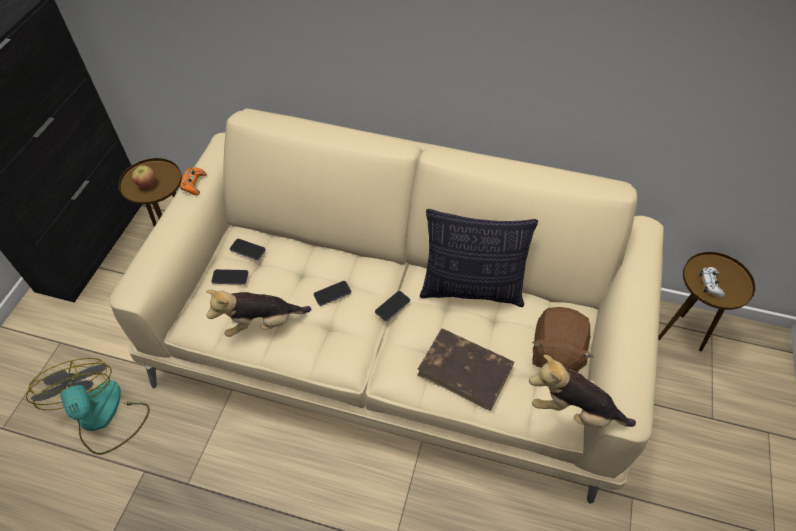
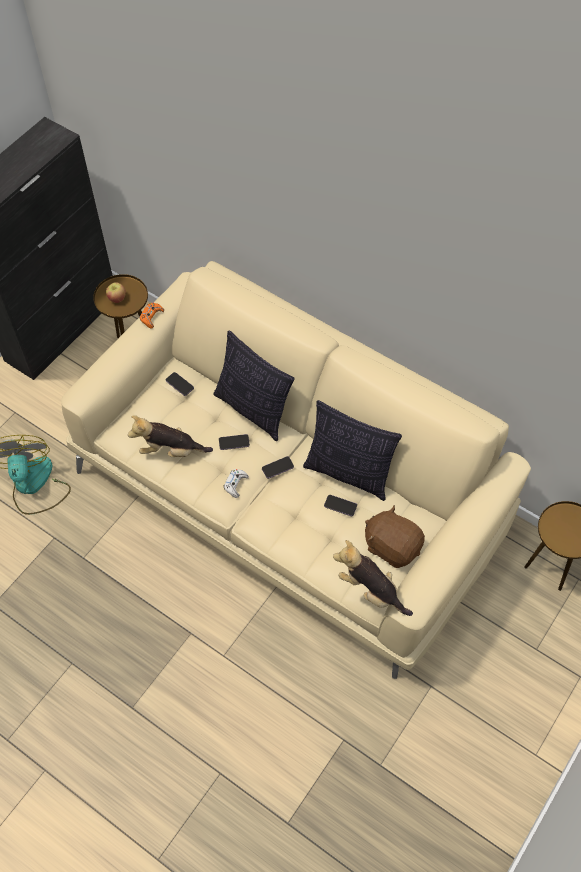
camera: 20 degrees right, 5 degrees up
phone [211,269,249,285] -> phone moved to [324,495,357,516]
brown book [417,328,514,411] -> none
brown plush toy [532,307,593,373] -> brown plush toy turned 90 degrees clockwise [365,505,425,568]
white game controller [700,267,725,297] -> white game controller moved to [223,469,249,498]
none -> pillow [213,331,295,441]

